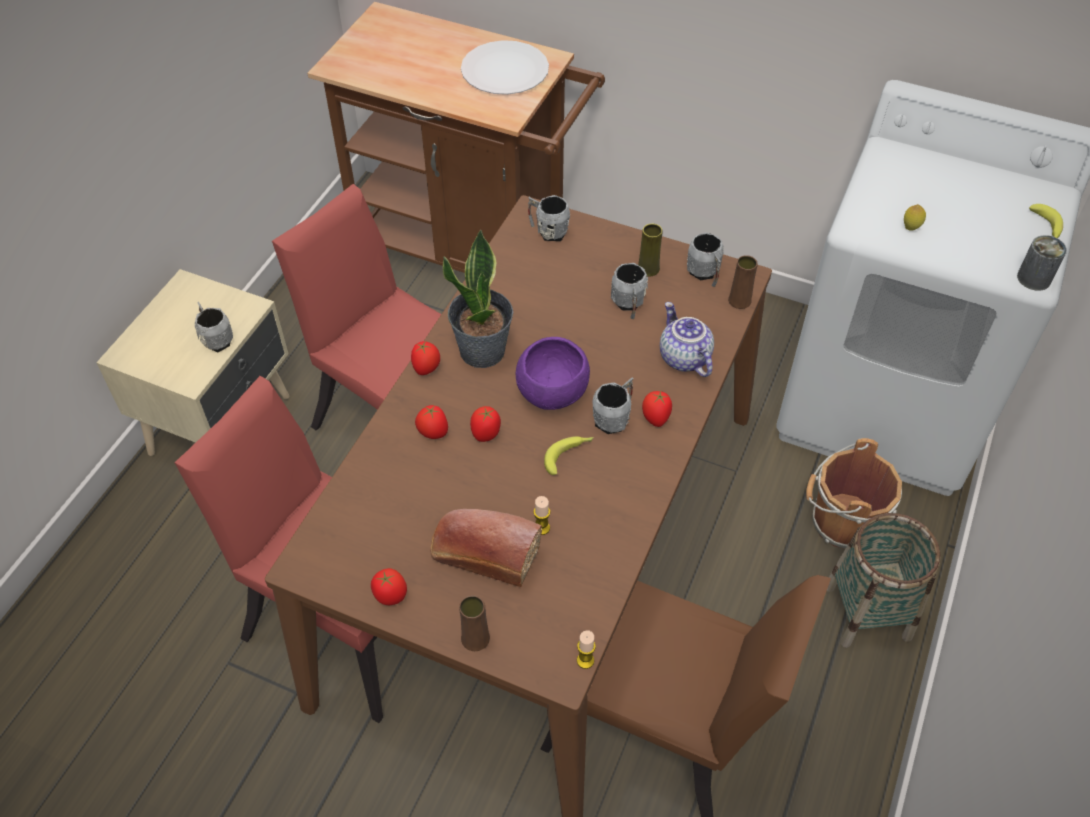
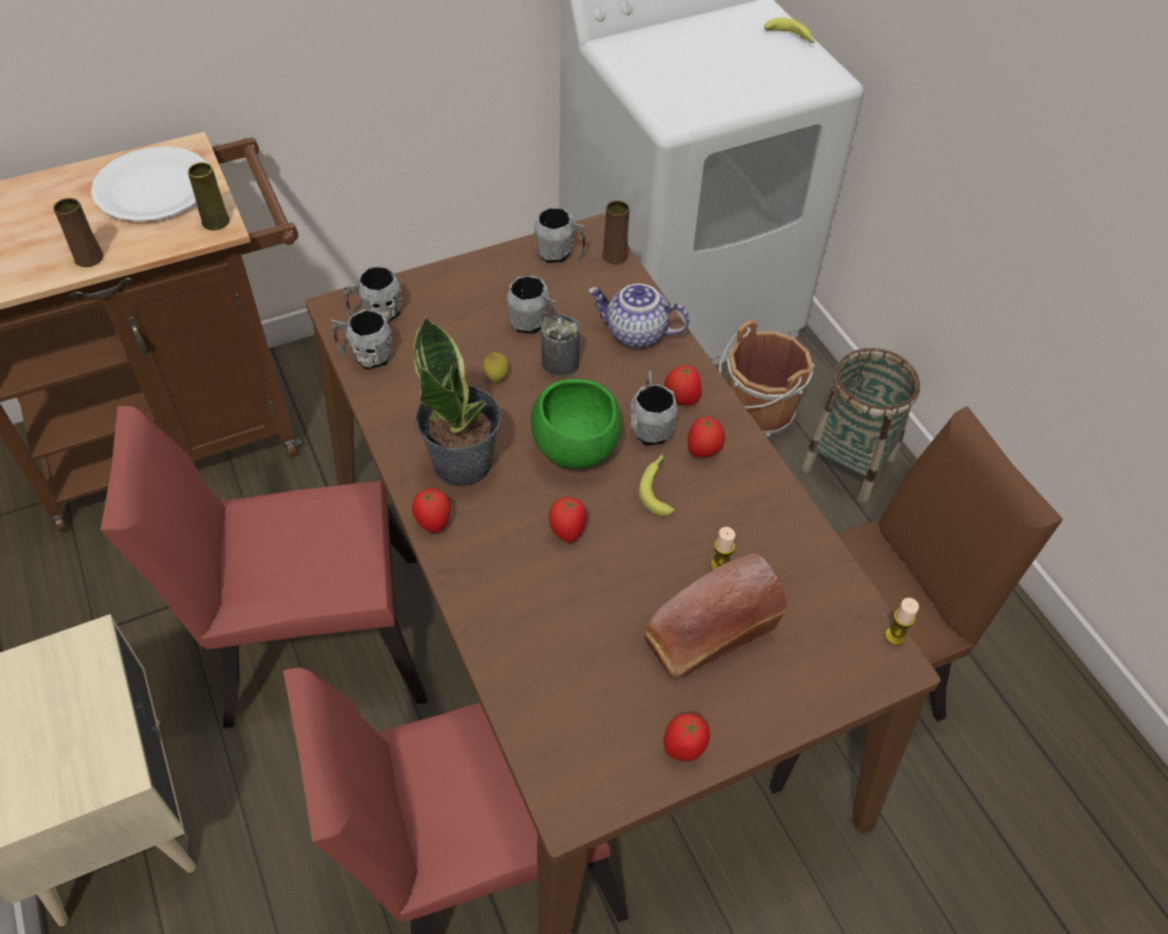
camera: 50 degrees left, 0 degrees up
grey mug [194,302,233,353] -> grey mug moved to [331,309,392,369]
tomato [415,405,448,439] -> tomato moved to [687,417,725,457]
brown vase [459,595,490,651] -> brown vase moved to [53,198,104,267]
purple bowl [516,337,590,410] -> green bowl [531,379,621,468]
yellow vase [638,223,663,277] -> yellow vase moved to [188,162,230,230]
lemon [904,204,926,231] -> lemon moved to [483,352,508,383]
can [1017,235,1067,291] -> can moved to [541,315,580,378]

